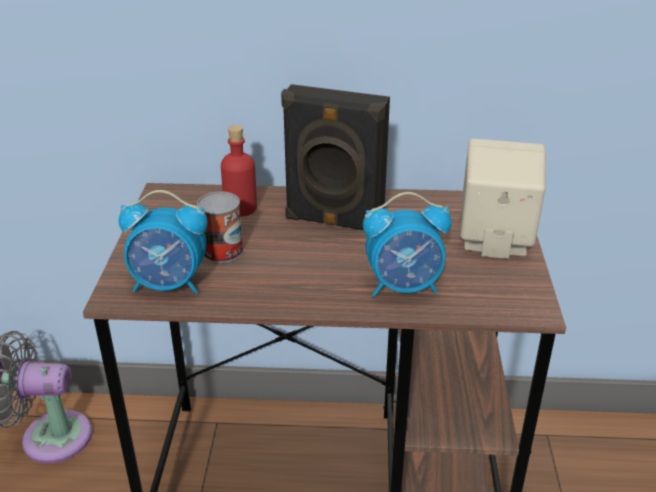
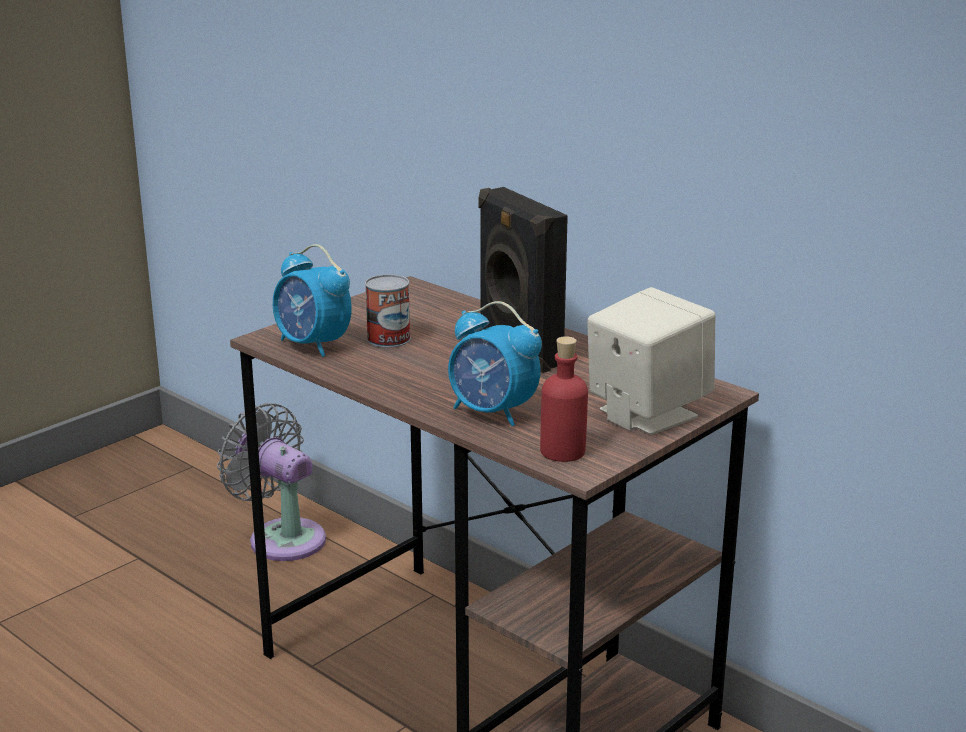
camera: 40 degrees right, 10 degrees down
red bottle [221,125,257,217] -> red bottle moved to [540,336,588,462]

